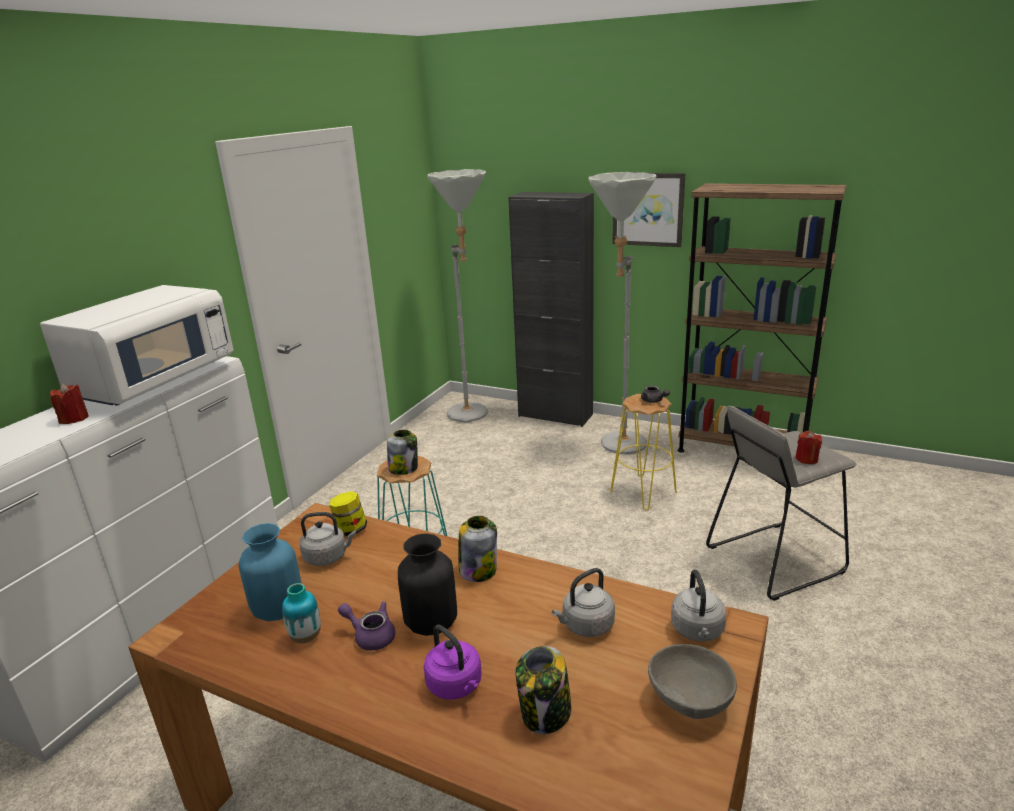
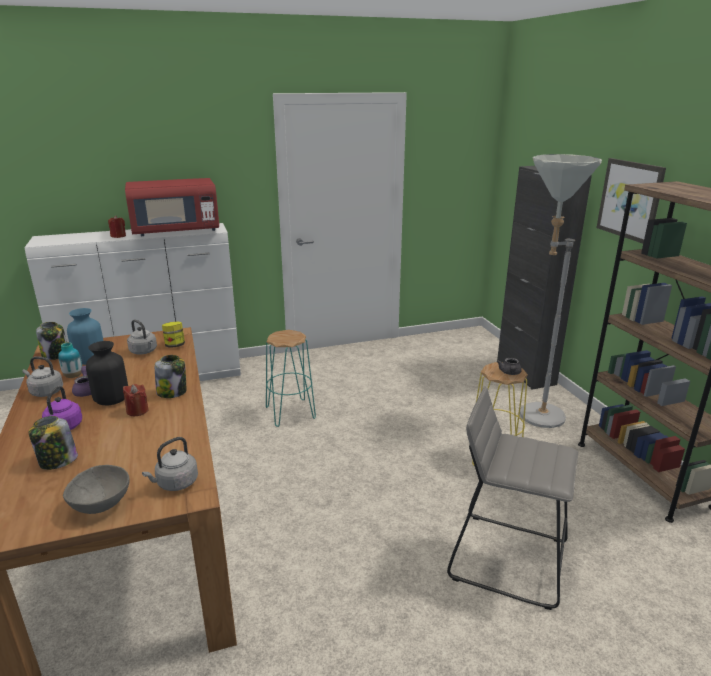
camera: 45 degrees right, 0 degrees up
white microwave [40,285,233,405] -> red microwave [125,178,219,236]
jar [387,430,418,475] -> jar moved to [36,322,67,360]
grey floor lamp [427,169,488,422] -> none
grey kettle [552,568,615,637] -> grey kettle moved to [22,357,63,397]
red candle [795,431,822,464] -> red candle moved to [123,384,149,416]

